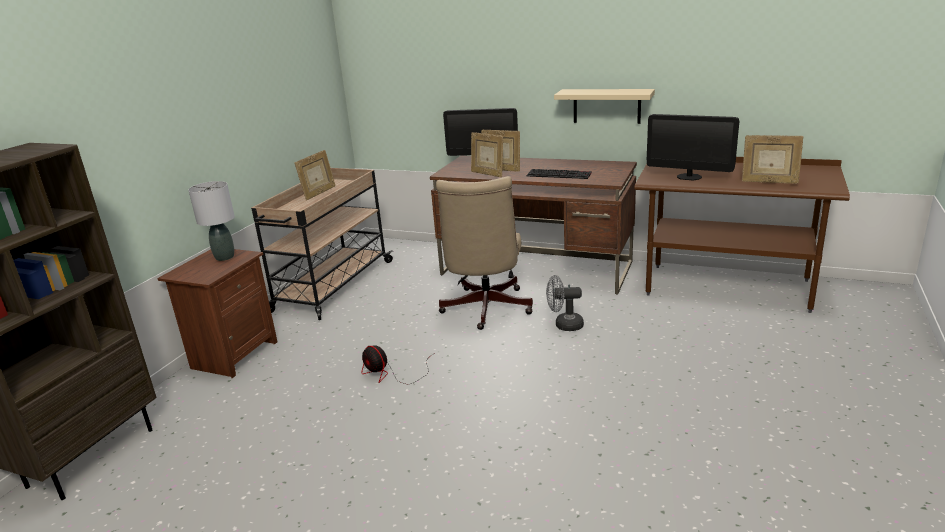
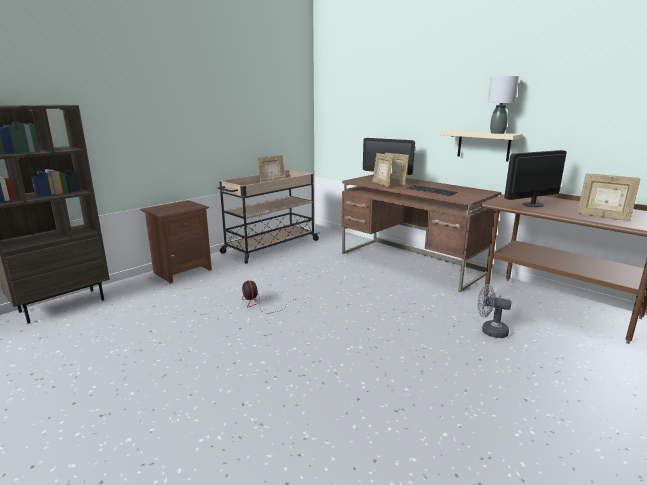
camera: 20 degrees right, 5 degrees down
grey table lamp [188,181,235,261] -> grey table lamp moved to [488,76,519,134]
beige office chair [436,176,533,330] -> none
grey fan [546,275,584,331] -> grey fan moved to [477,284,512,338]
monitor [647,114,739,180] -> monitor turned 105 degrees clockwise [505,150,566,207]

